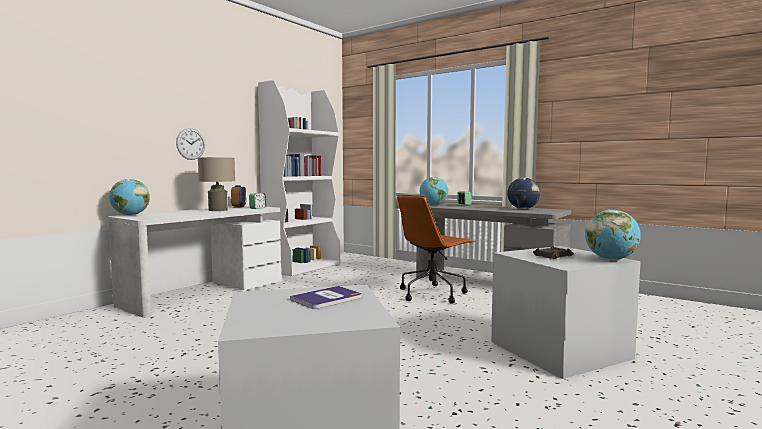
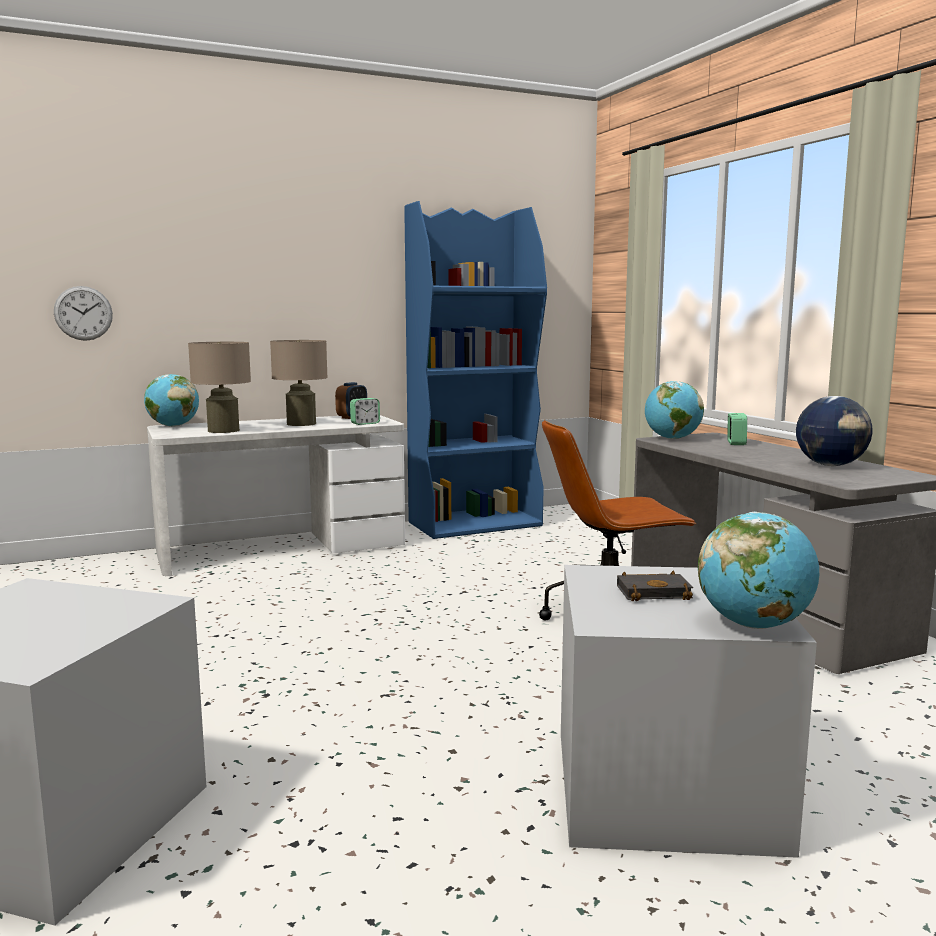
camera: 30 degrees right, 5 degrees up
wall clock [176,128,205,160] -> wall clock moved to [54,286,113,341]
white bookcase [258,80,340,276] -> blue bookcase [404,201,547,539]
book [290,286,362,309] -> none
none -> beige table lamp [188,342,251,433]

